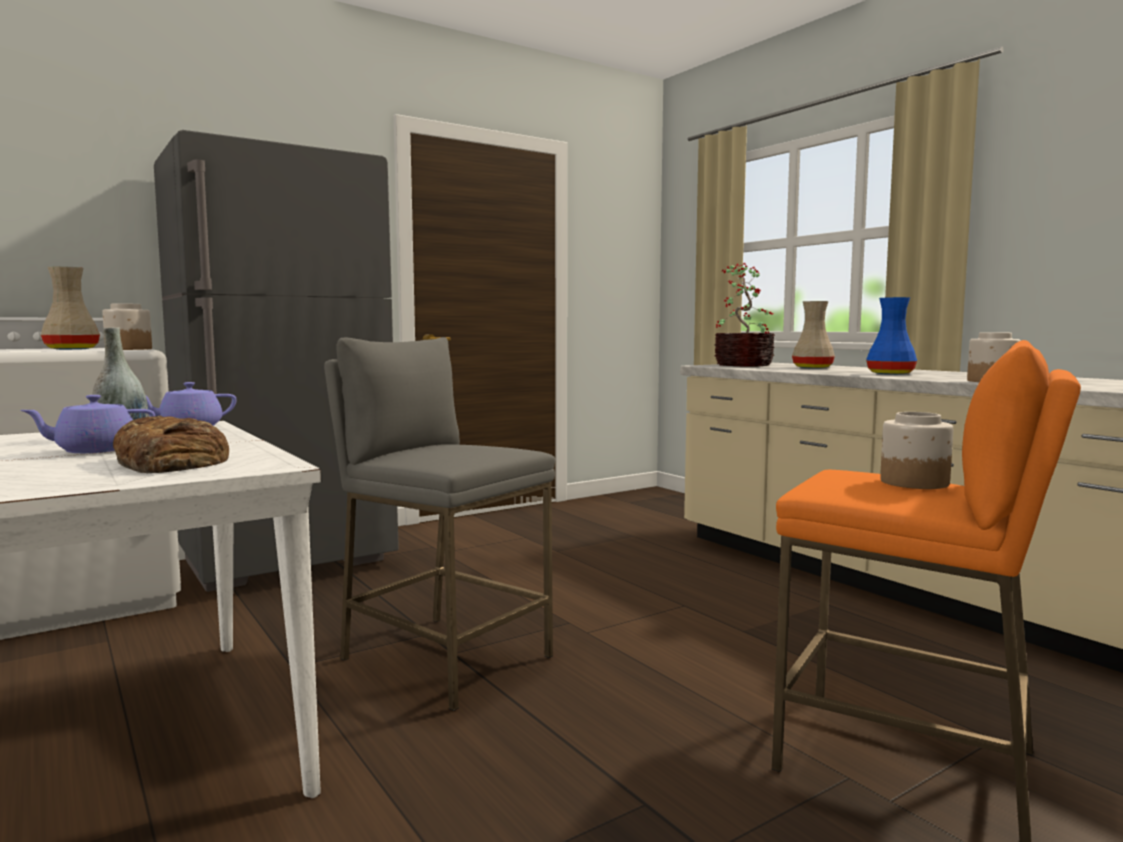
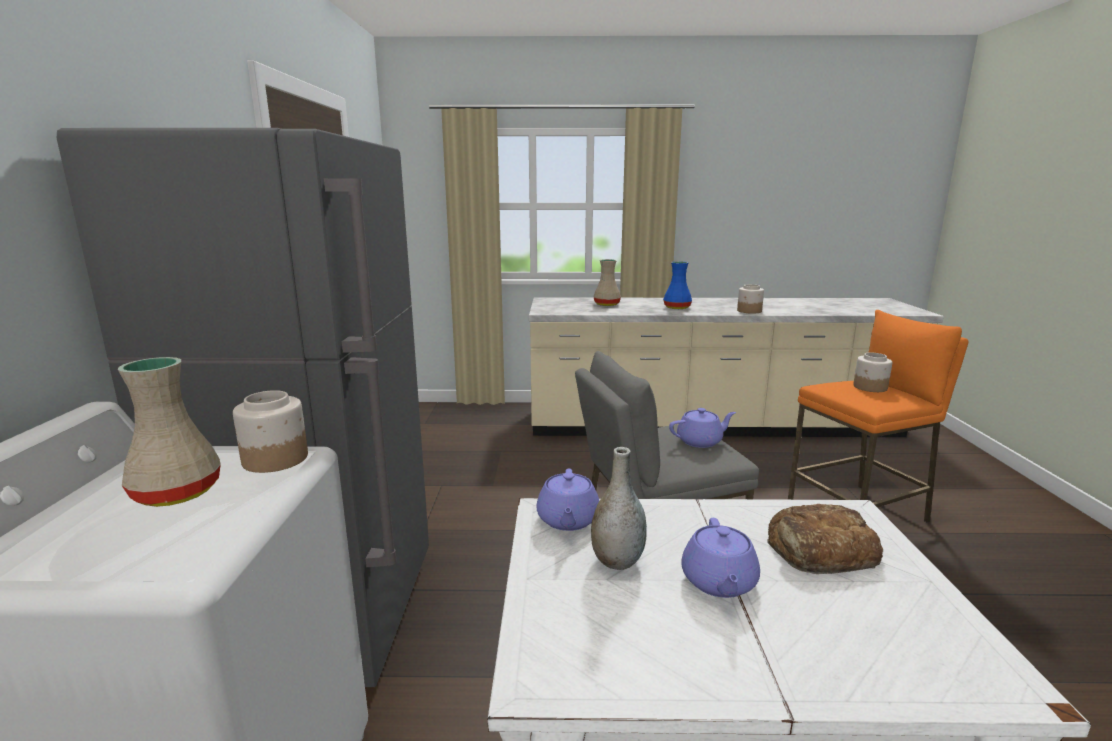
camera: 55 degrees left, 10 degrees up
potted plant [714,263,775,366] -> none
none -> purple teapot [669,408,736,448]

